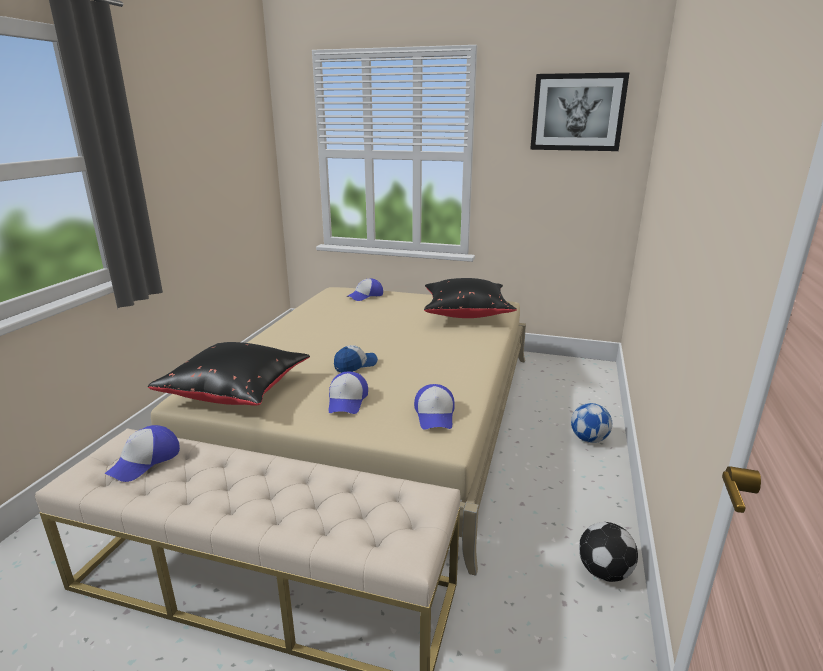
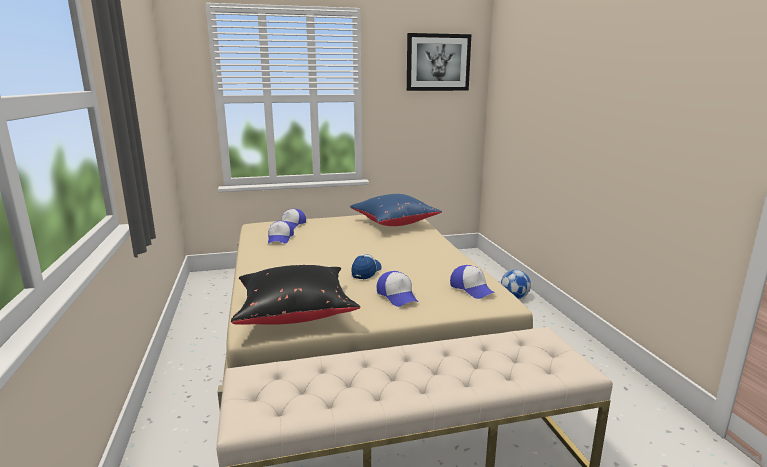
camera: 30 degrees left, 5 degrees down
cap [105,425,180,482] -> cap moved to [268,221,294,244]
black pillow [424,278,517,318] -> blue pillow [350,194,442,226]
football [579,522,638,582] -> none

